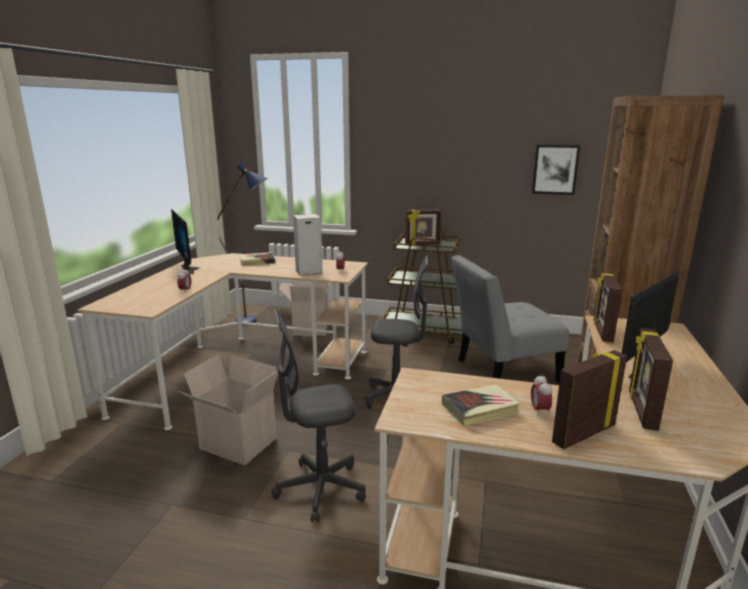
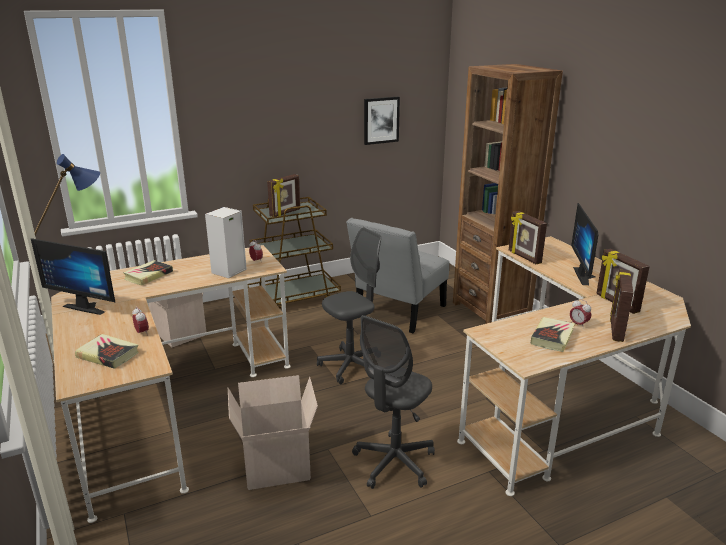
camera: 40 degrees left, 5 degrees up
none -> book [75,334,139,369]

